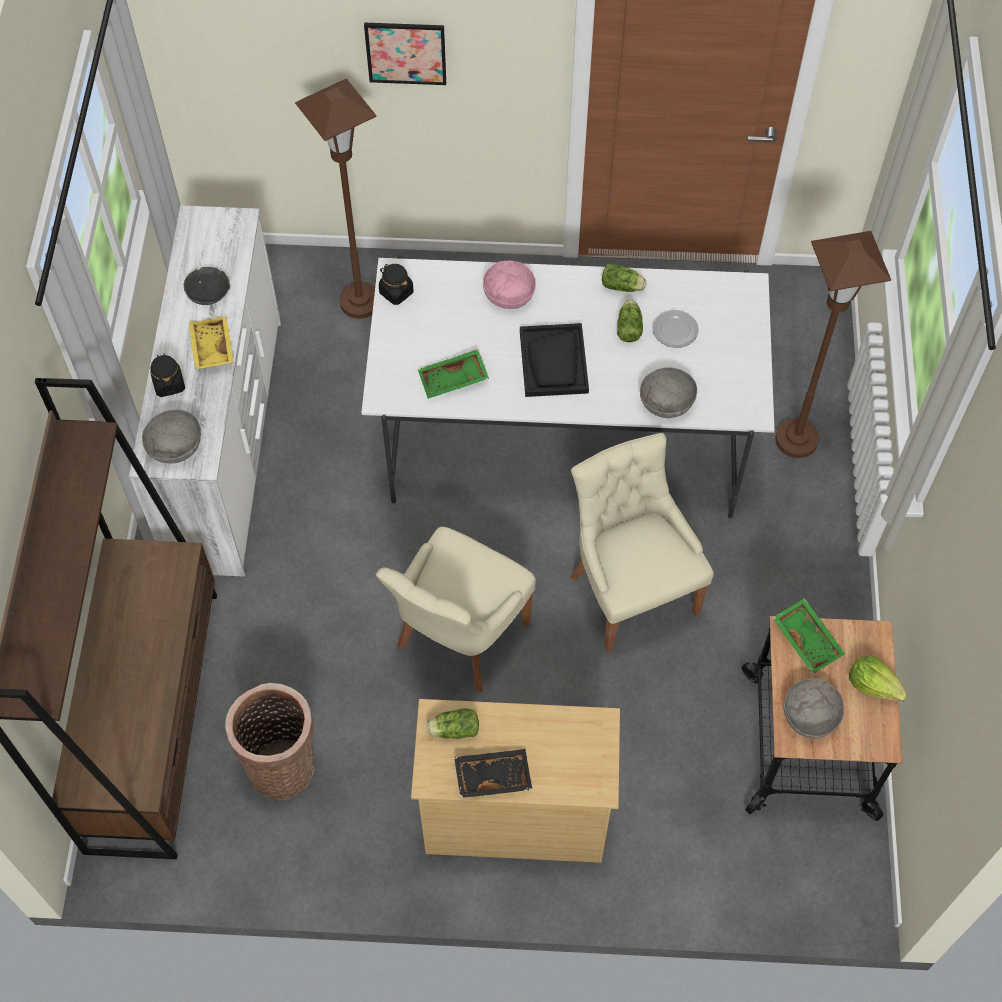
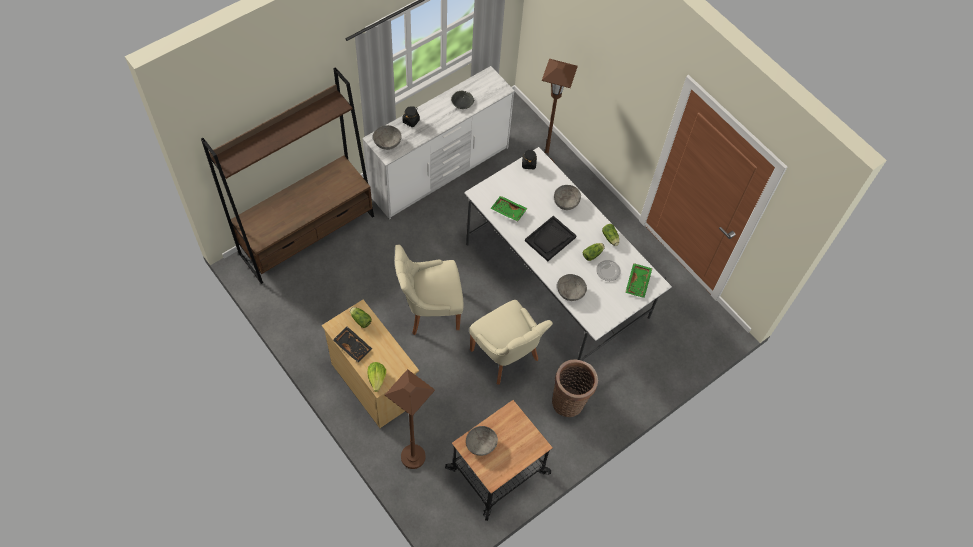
camera: 45 degrees right, 0 degrees up
yellow tray [189,316,234,369] -> none
basket [225,683,314,801] -> basket moved to [552,359,598,417]
picture [364,22,446,85] -> none
pink bowl [483,261,536,309] -> grey bowl [554,185,581,210]
beige chair [570,433,714,653] -> beige chair turned 120 degrees clockwise [469,300,553,385]
green tray [773,598,845,674] -> green tray moved to [625,263,652,298]
brown floor lamp [775,231,891,458] -> brown floor lamp moved to [385,369,435,469]
lettuce [849,656,907,702] -> lettuce moved to [368,362,386,392]

